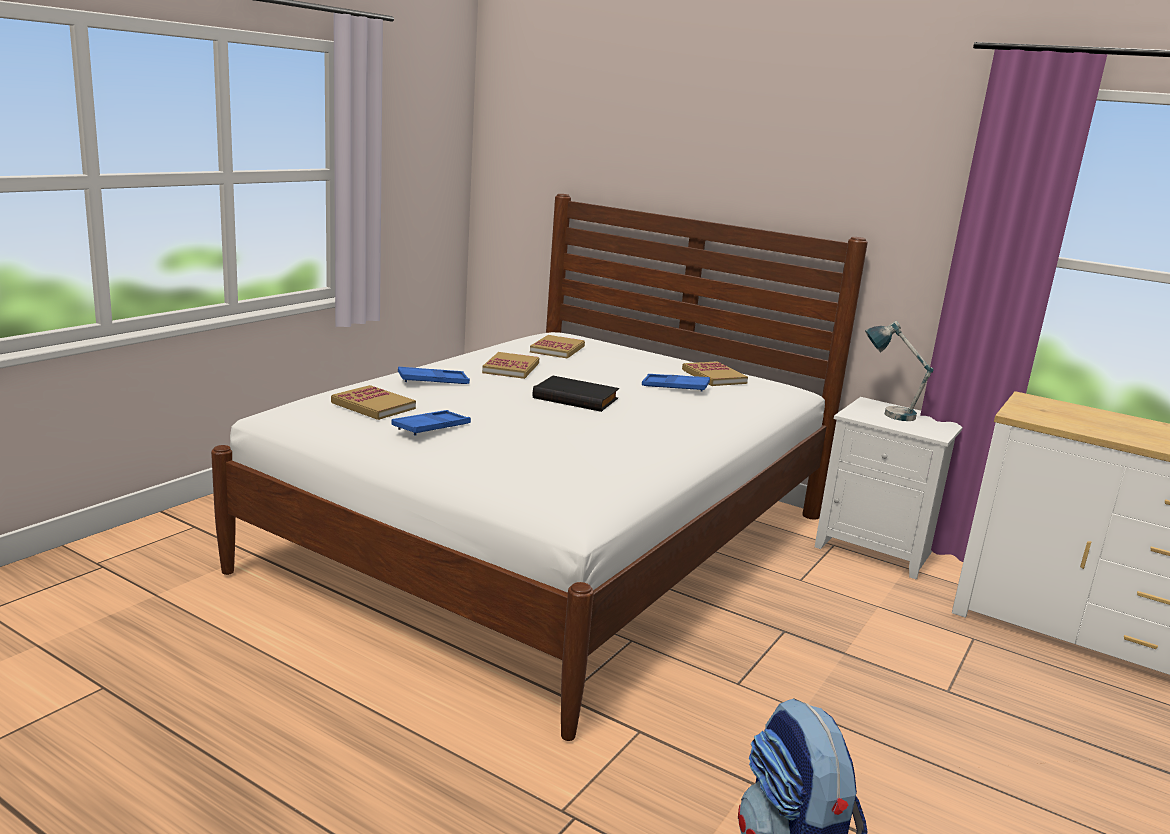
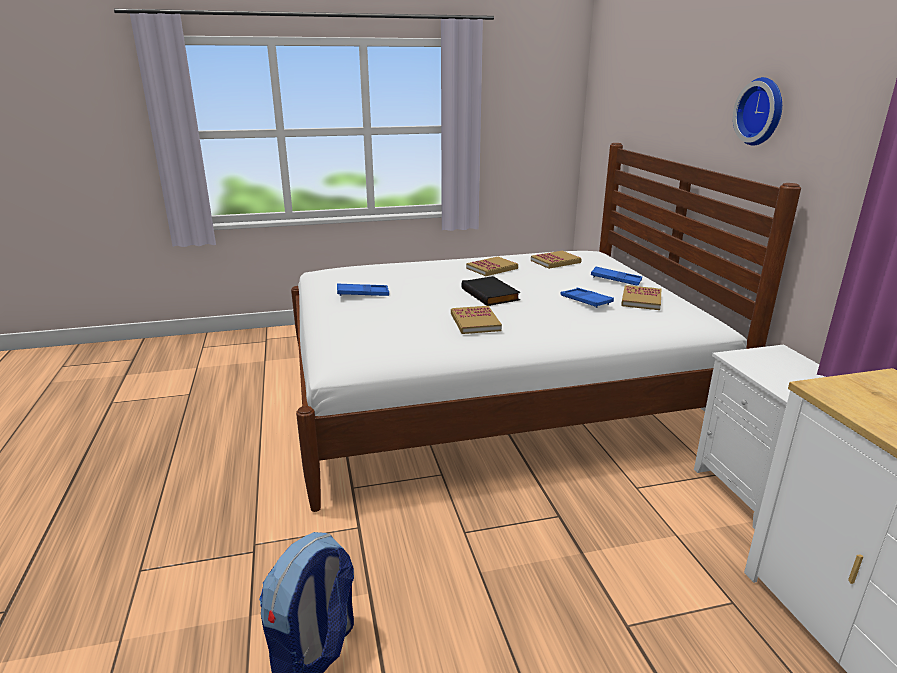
camera: 45 degrees right, 5 degrees up
book [331,385,416,420] -> book moved to [451,306,502,334]
blue tray [398,366,470,384] -> blue tray moved to [591,266,642,286]
table lamp [865,321,934,421] -> none
none -> wall clock [733,77,782,146]

